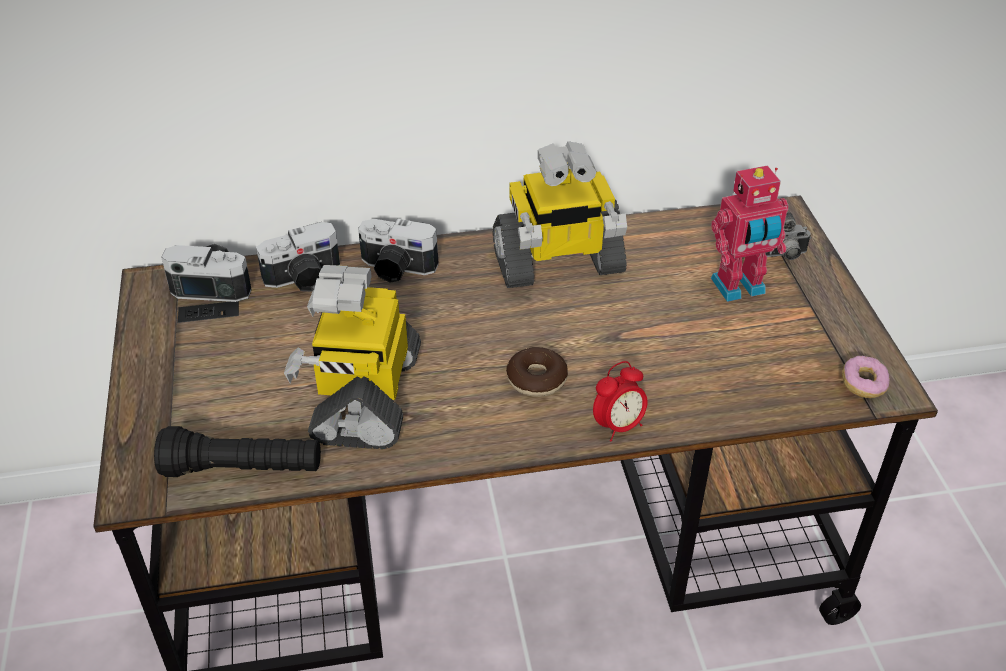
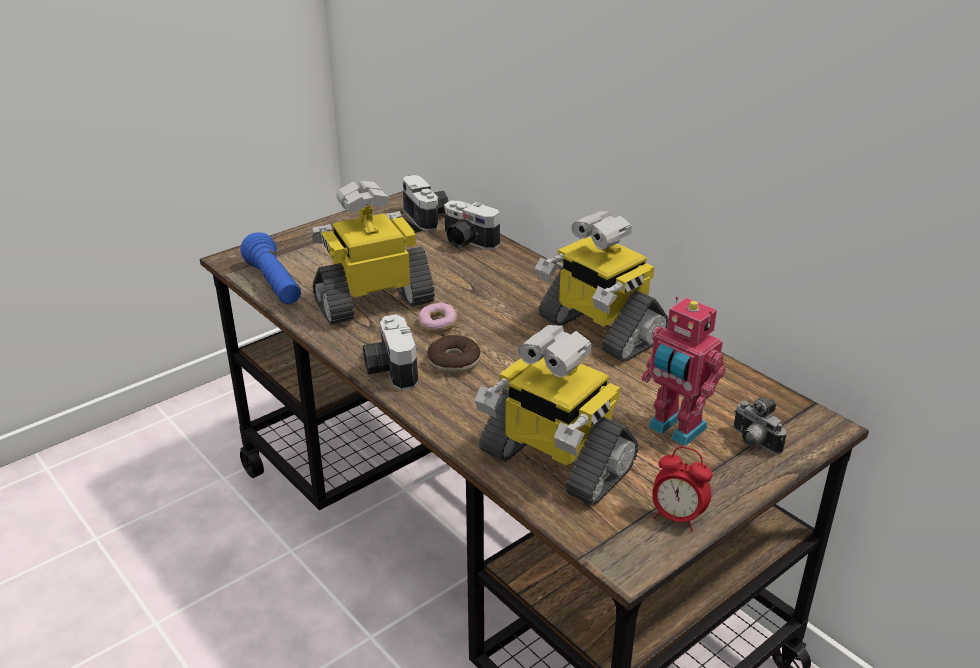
camera: 60 degrees right, 10 degrees down
black flashlight [154,426,321,477] -> blue flashlight [241,232,301,304]
camera [358,219,439,283] -> camera moved to [363,314,418,390]
alarm clock [593,361,648,442] -> alarm clock moved to [652,447,712,532]
donut [842,356,890,398] -> donut moved to [418,303,457,334]
none -> toy robot [475,325,638,506]

